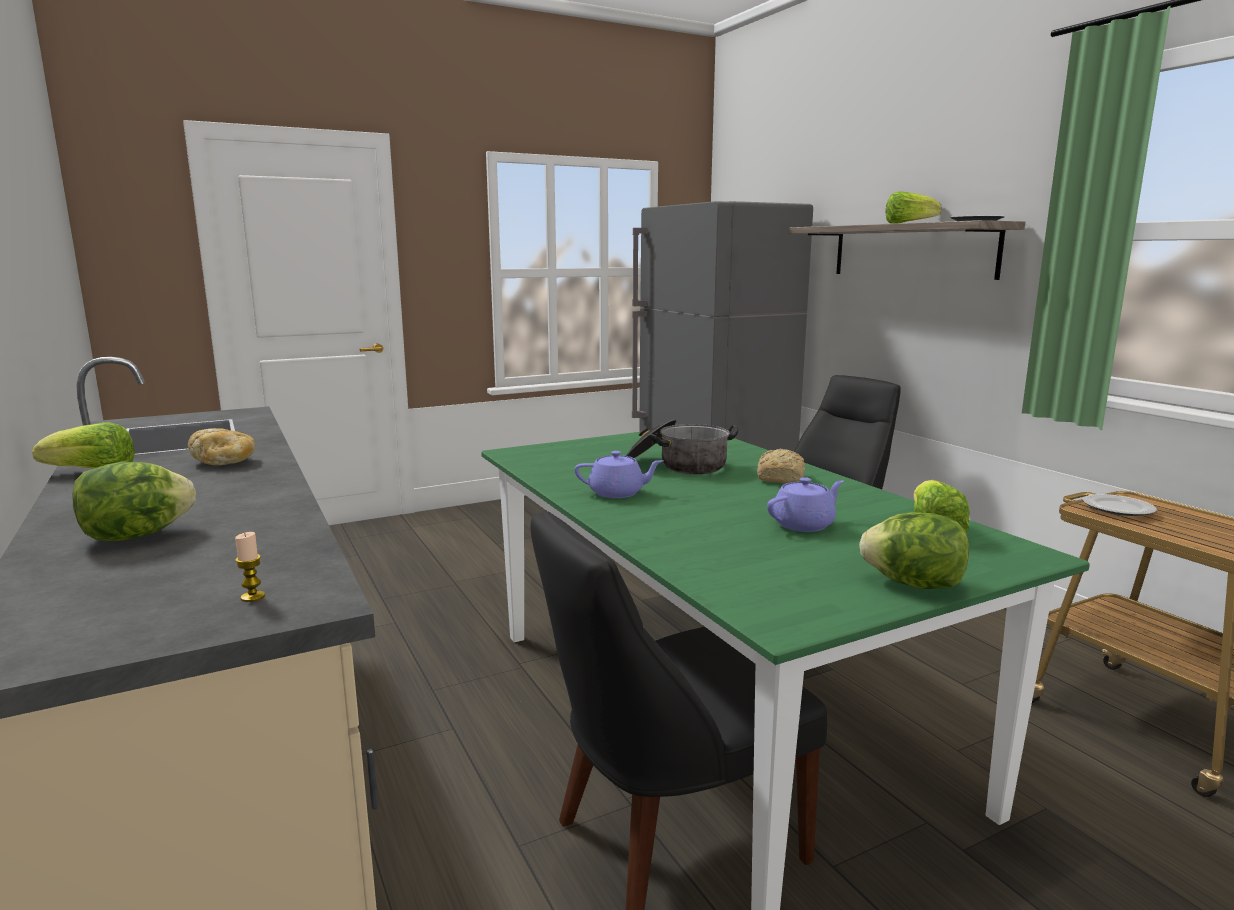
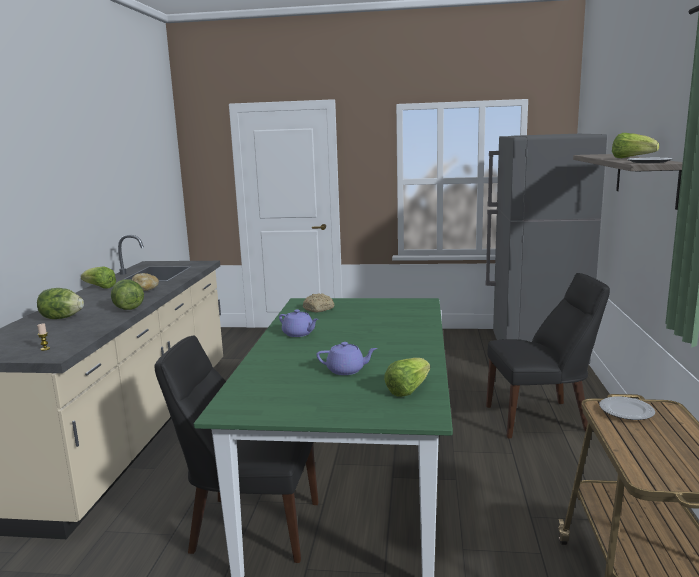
camera: 35 degrees right, 0 degrees up
cooking pot [626,419,738,474] -> none
bread [757,449,805,483] -> bread moved to [303,293,334,313]
lettuce [859,512,969,589] -> lettuce moved to [111,279,144,310]

